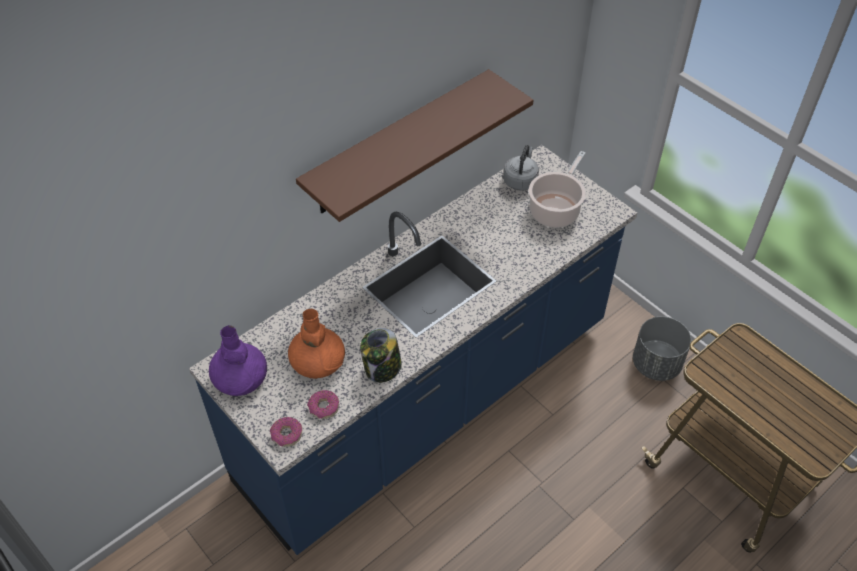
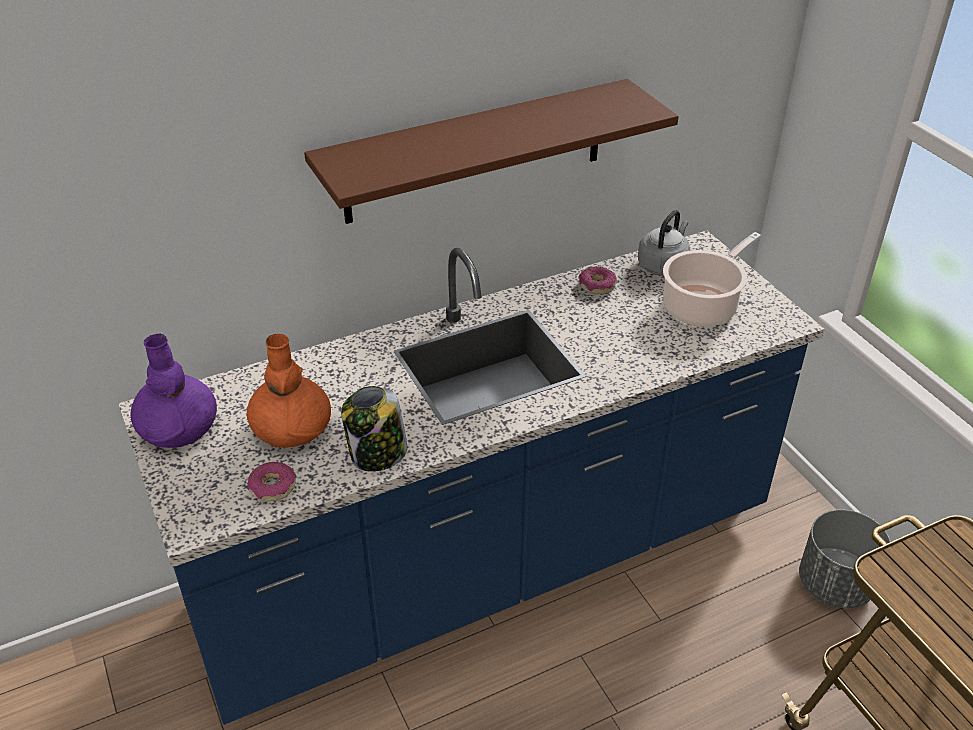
camera: 15 degrees right, 10 degrees down
donut [270,417,302,447] -> donut moved to [579,266,617,294]

